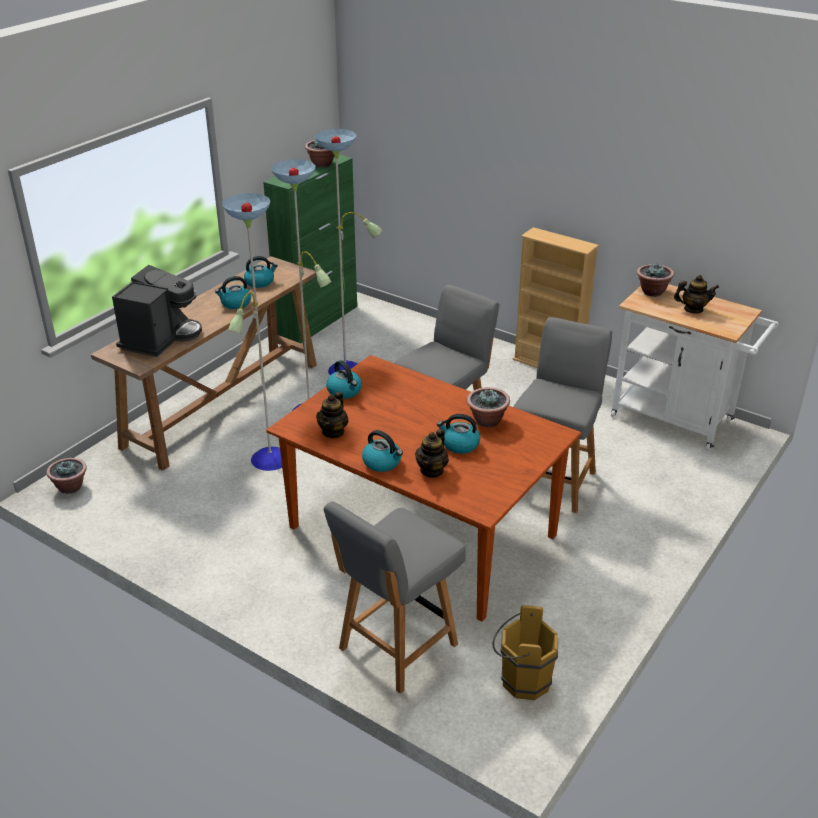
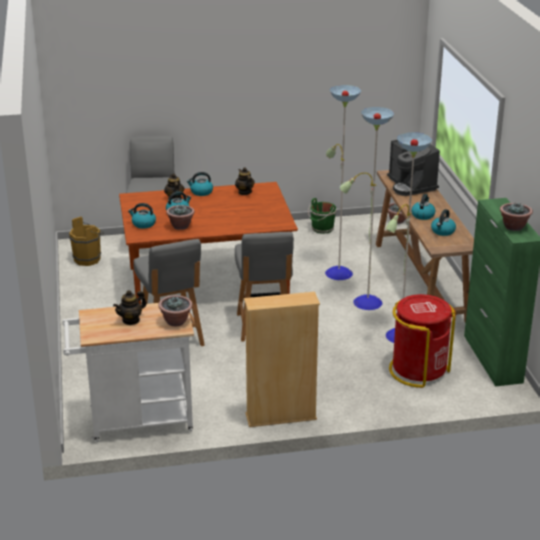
camera: 135 degrees right, 5 degrees down
kettle [326,360,362,399] -> kettle moved to [128,203,156,229]
none -> green bucket [308,198,337,234]
none -> red trash can [389,294,456,388]

